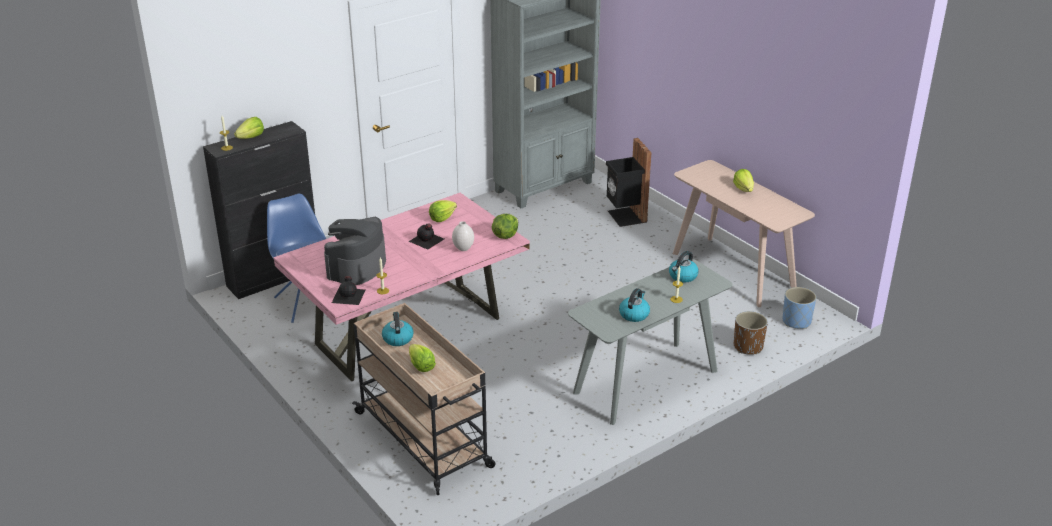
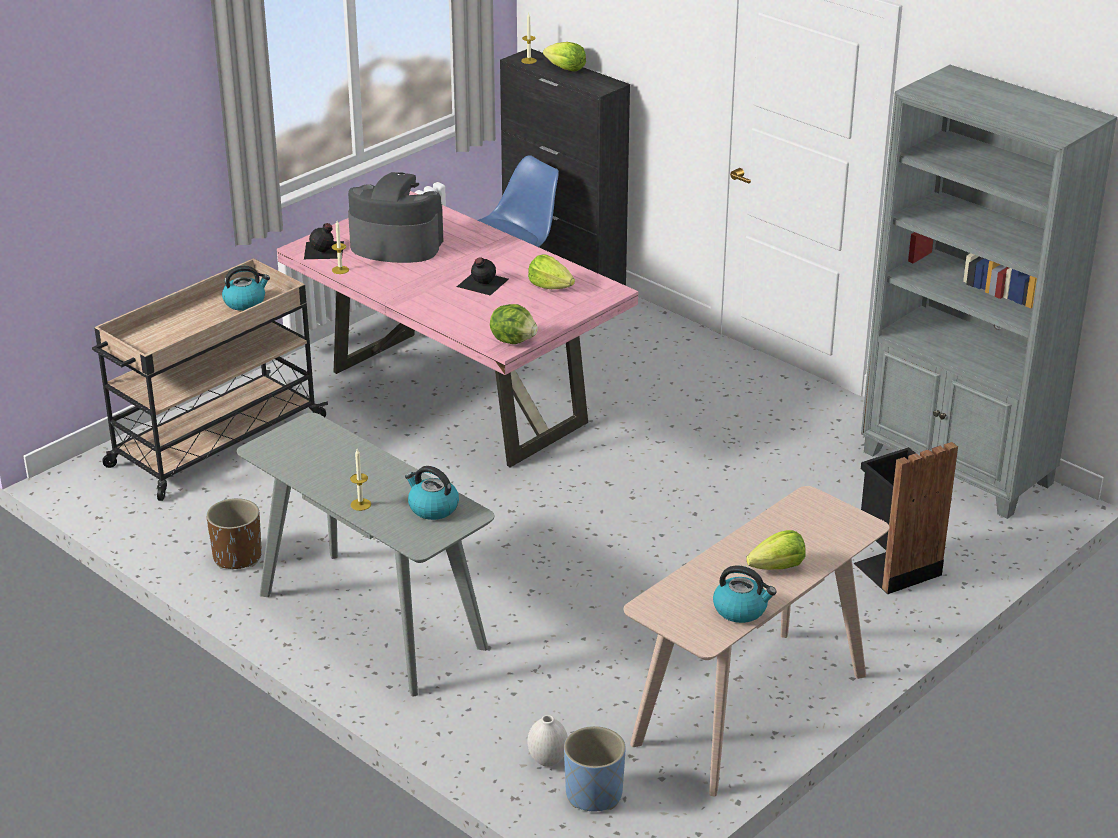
camera: 80 degrees right, 0 degrees up
lettuce [409,344,436,372] -> none
white vase [452,221,474,251] -> white vase moved to [528,715,568,767]
kettle [619,288,650,322] -> kettle moved to [713,566,776,623]
brown planter [734,311,768,355] -> brown planter moved to [206,498,262,569]

